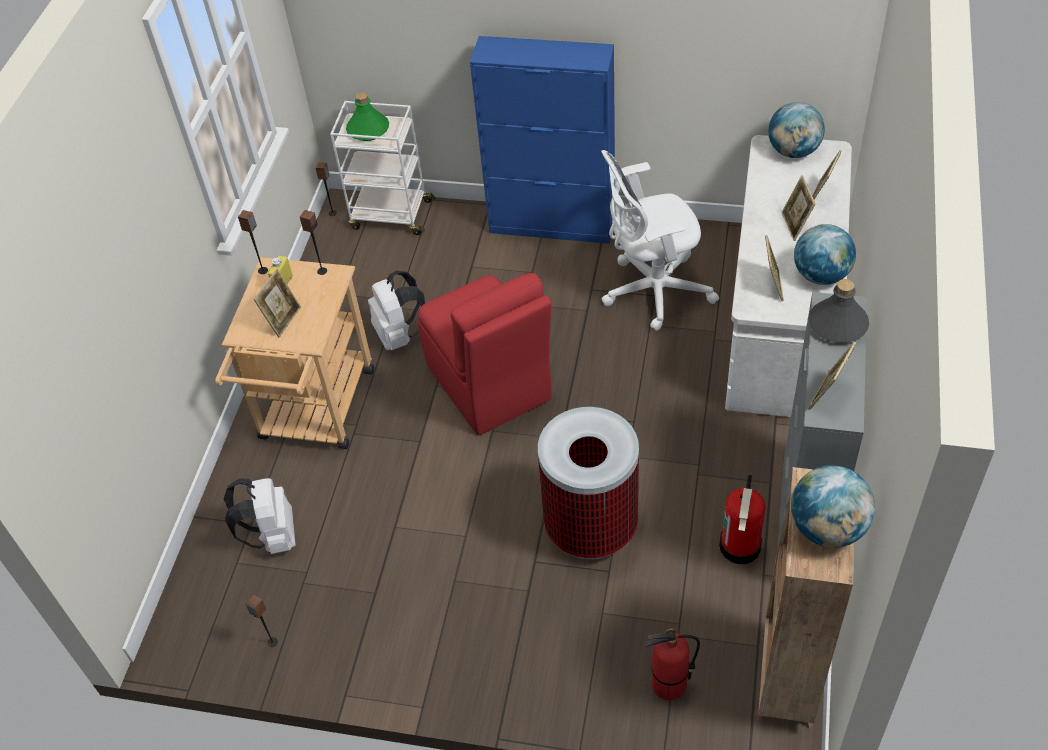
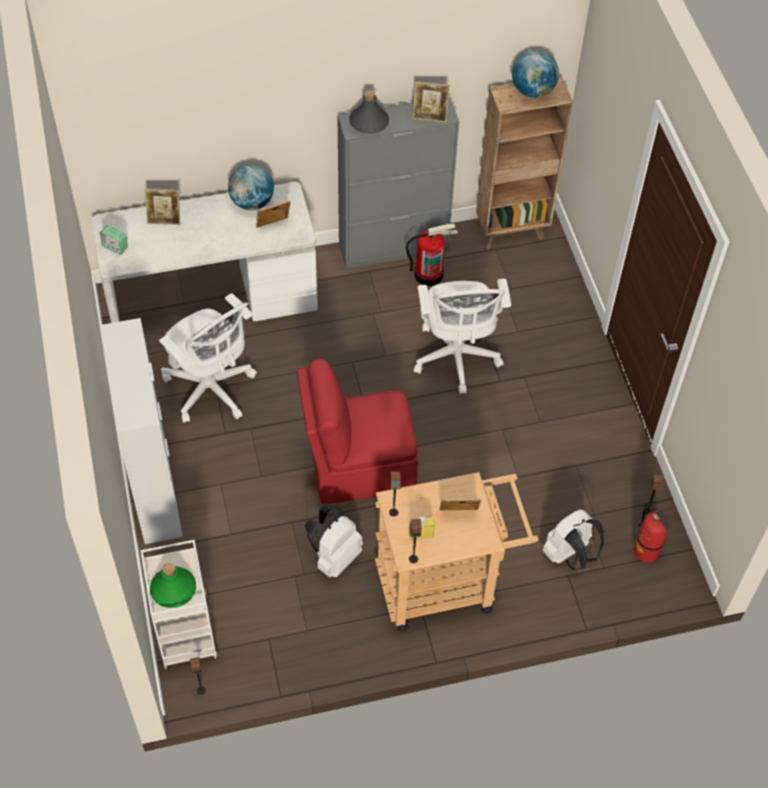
camera: 120 degrees left, 5 degrees up
red chair [418,273,551,435] -> red chair turned 135 degrees counterclockwise [297,359,418,504]
blue cabinet [470,36,615,244] -> white cabinet [100,318,183,544]
trash can [538,407,639,560] -> white office chair [414,279,511,394]
fire extinguisher [645,628,700,701] -> fire extinguisher moved to [634,503,672,562]
globe [768,102,825,158] -> alarm clock [100,225,128,255]
picture frame [782,175,816,241] -> none

